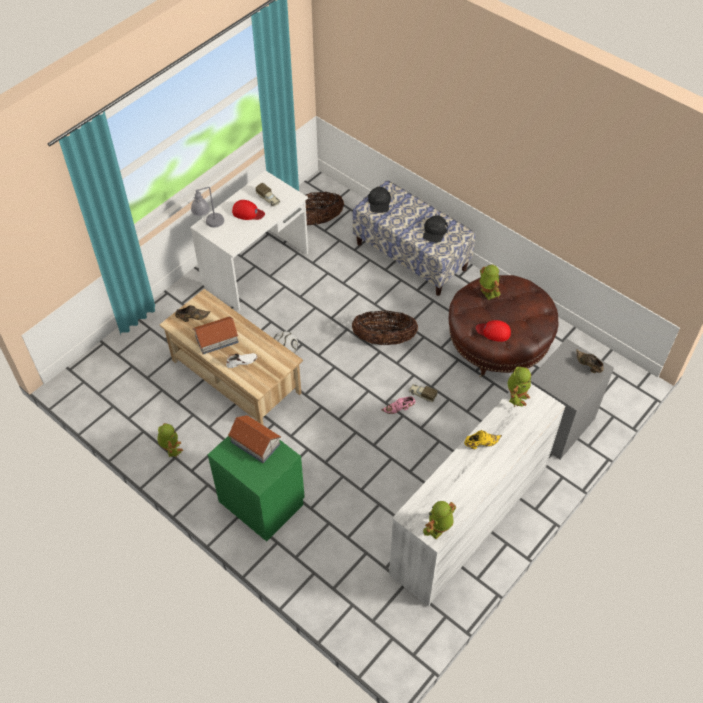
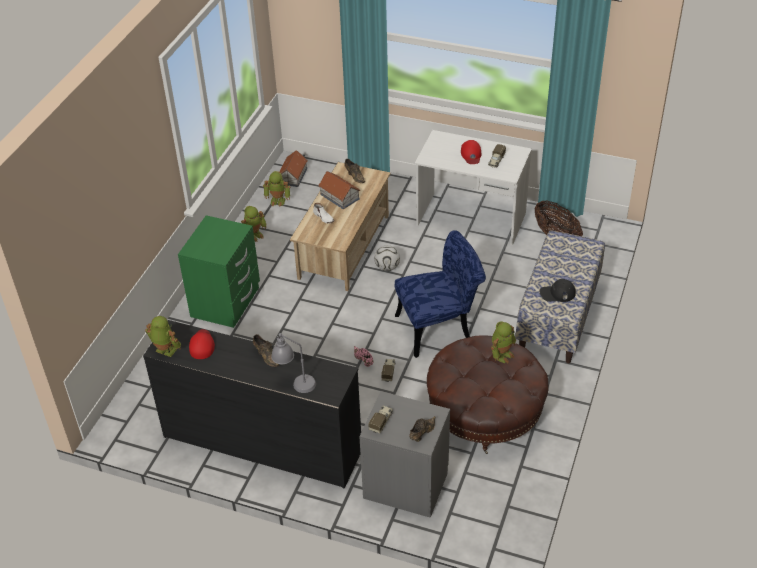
camera: 70 degrees right, 10 degrees down
grey table lamp [191,187,224,227] -> grey table lamp moved to [271,333,316,393]
toy house [228,415,281,463] -> toy house moved to [279,150,308,187]
basket [352,310,418,345] -> blue chair [395,230,486,358]
black cap [368,187,391,213] -> none
white dresser [389,384,566,606] -> black dresser [143,320,361,489]
yellow shoe [464,430,502,449] -> brown shoe [253,334,279,367]
red cap [476,320,511,342] -> red cap moved to [189,329,215,359]
toy robot [508,367,532,407] -> toy robot moved to [263,171,290,207]
none -> toy truck [368,405,393,433]

